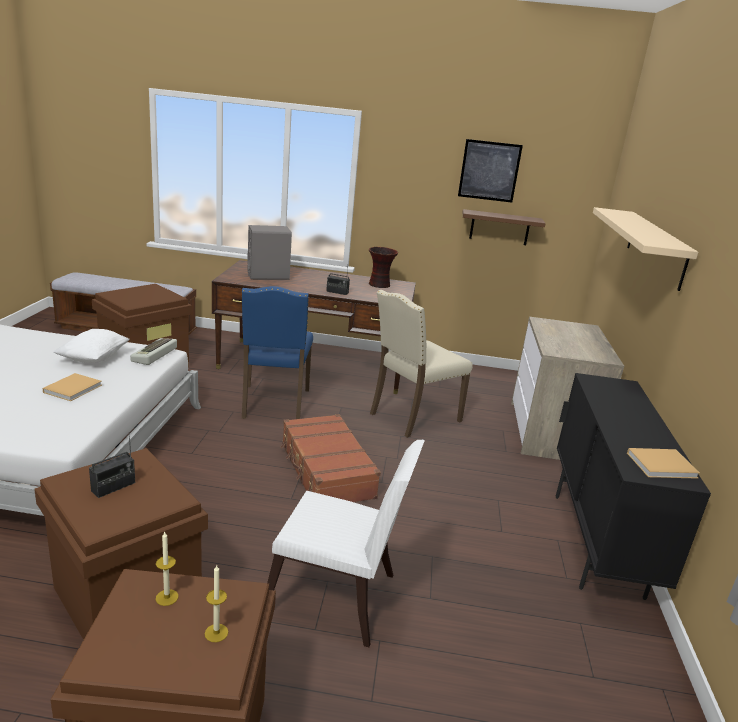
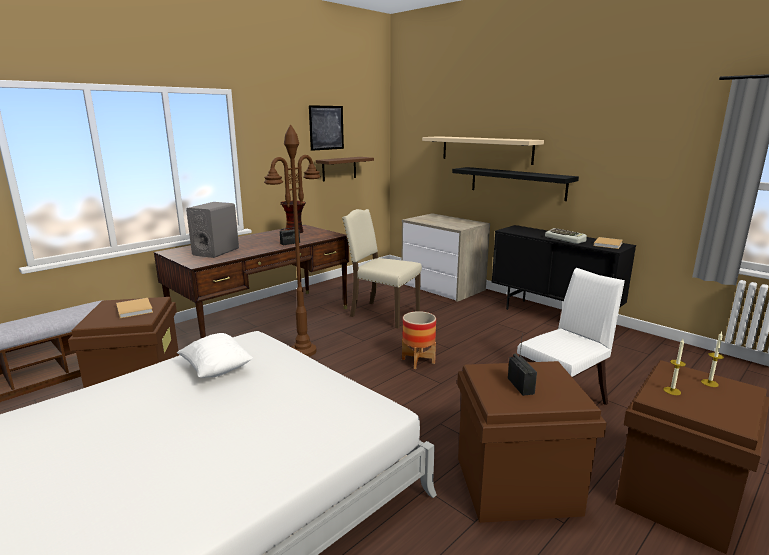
camera: 50 degrees left, 5 degrees down
beige book [43,373,102,401] -> beige book moved to [116,298,153,318]
keyboard [130,338,177,365] -> keyboard moved to [545,228,587,244]
blue chair [241,286,313,419] -> brown floor lamp [264,125,321,357]
brown suitcase [280,414,381,502] -> planter [402,311,436,369]
beige chair [370,290,472,438] -> beige chair turned 120 degrees clockwise [342,209,422,328]
none -> black shelf [452,167,579,201]

